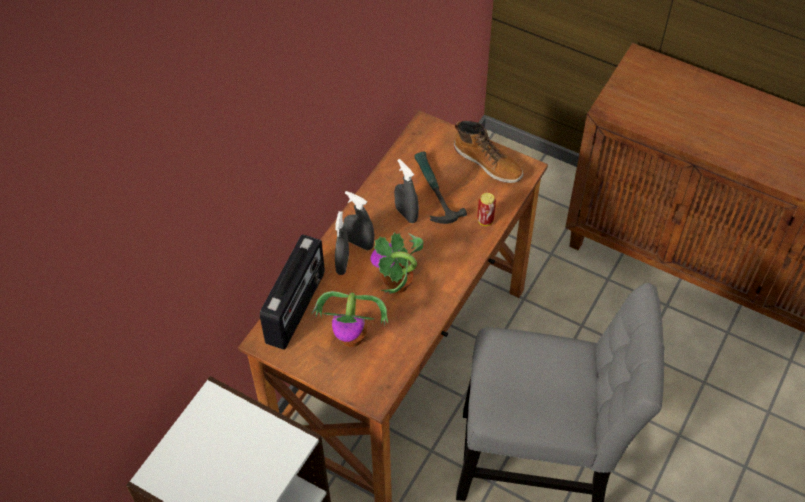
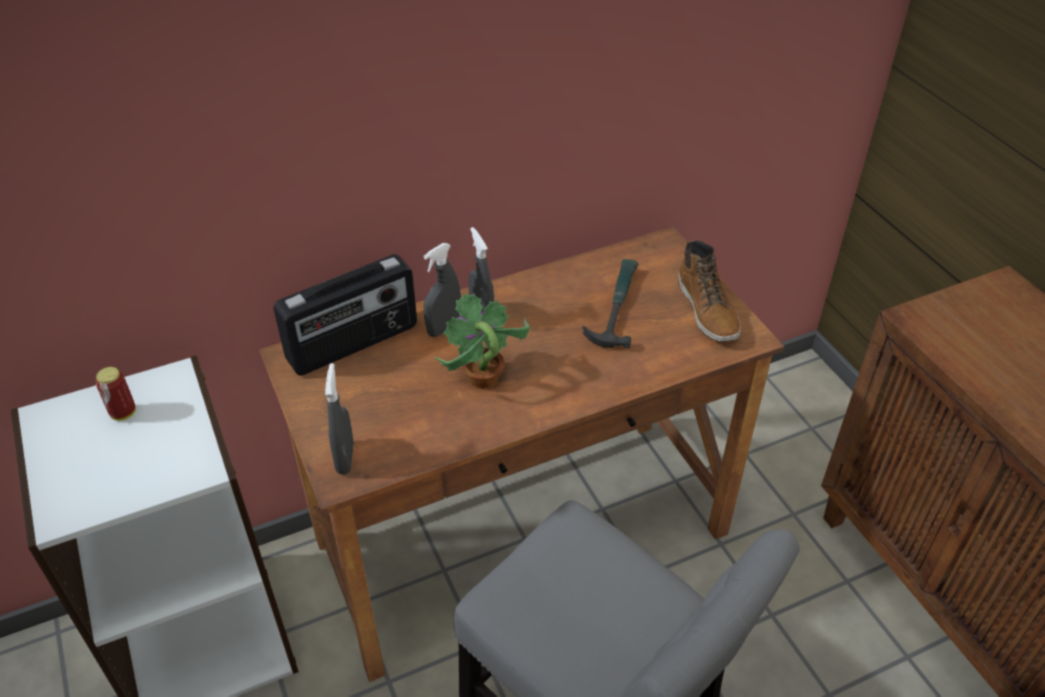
camera: 35 degrees right, 10 degrees down
potted plant [311,291,388,347] -> none
grey spray bottle [394,159,419,223] -> grey spray bottle moved to [325,363,354,475]
can [477,193,496,226] -> can moved to [95,367,136,421]

